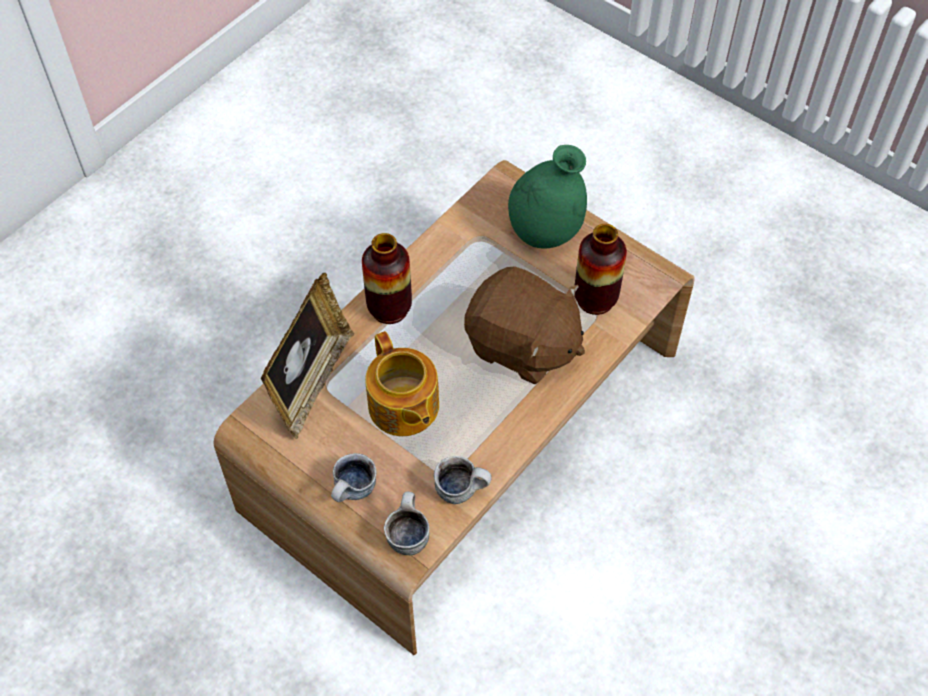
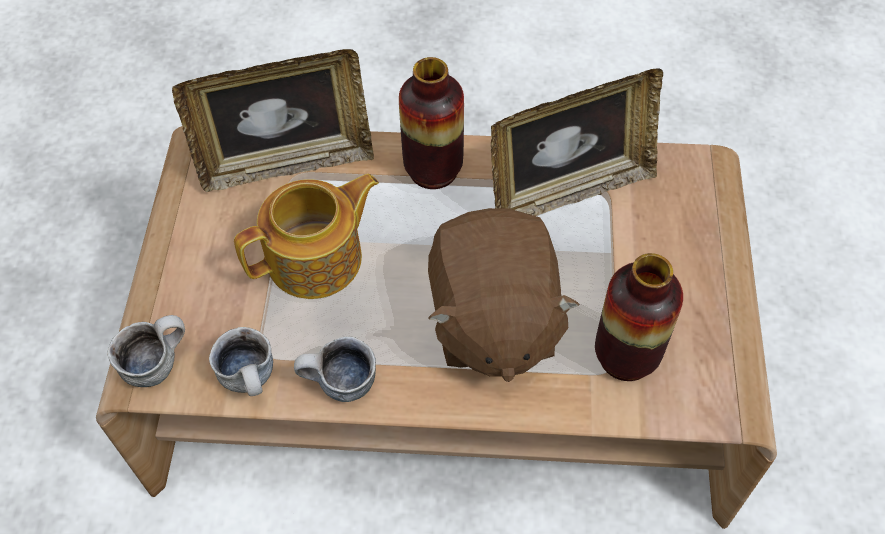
camera: 55 degrees right, 0 degrees up
mug [331,453,377,502] -> mug moved to [294,337,376,402]
teapot [365,331,439,436] -> teapot turned 150 degrees counterclockwise [234,174,379,299]
green vase [508,145,587,249] -> none
none -> picture frame [491,68,663,216]

